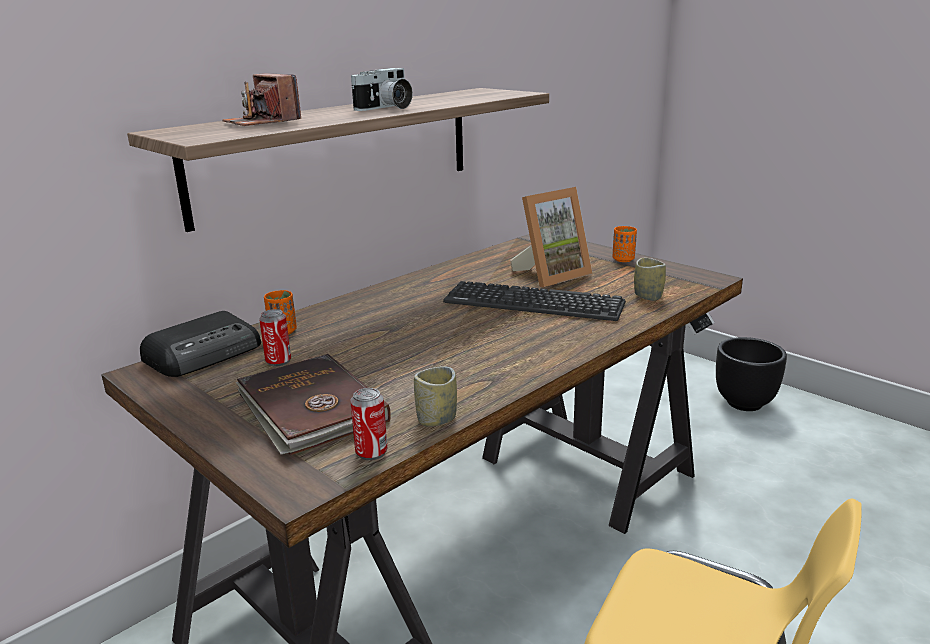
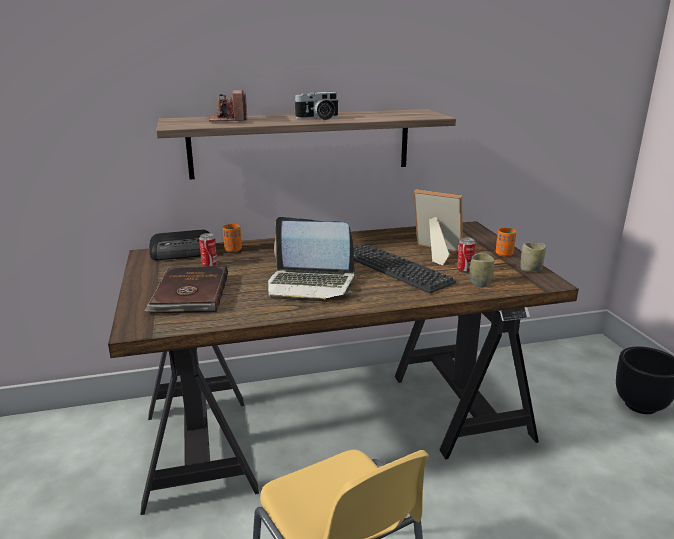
camera: 30 degrees right, 0 degrees up
can [350,388,387,460] -> can moved to [457,237,475,273]
cup [414,366,457,427] -> cup moved to [520,243,546,272]
picture frame [510,187,593,287] -> picture frame turned 150 degrees counterclockwise [414,189,463,266]
none -> laptop [268,217,355,302]

